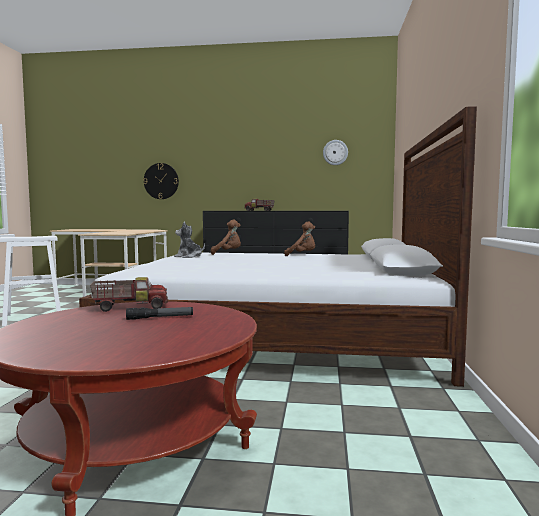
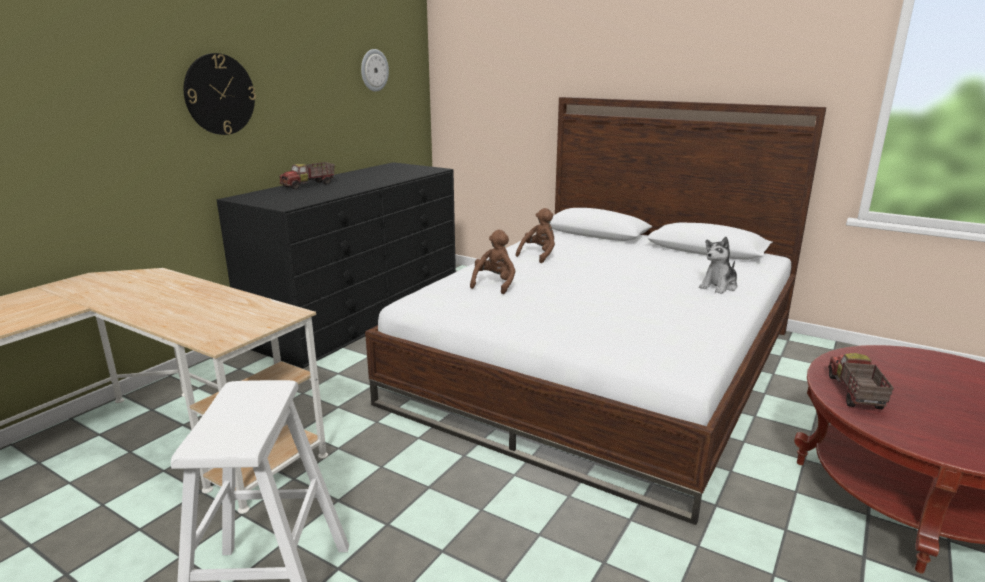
camera: 65 degrees left, 15 degrees up
flashlight [126,307,193,320] -> none
wall clock [143,163,179,199] -> wall clock moved to [184,53,256,135]
plush toy [174,221,205,258] -> plush toy moved to [699,237,737,294]

